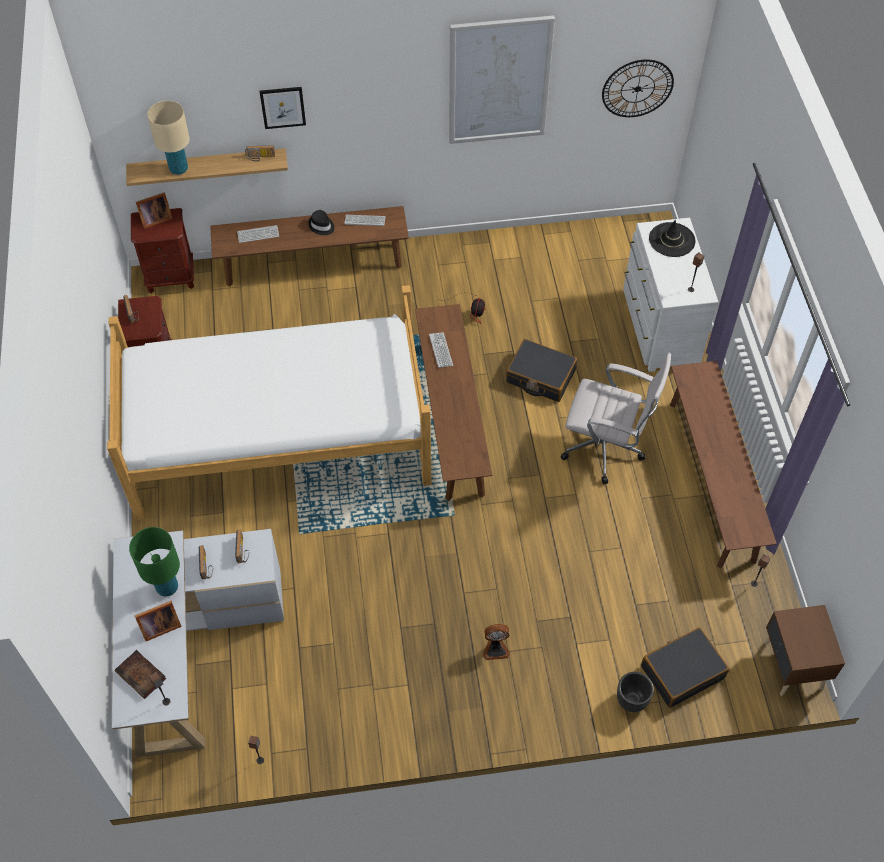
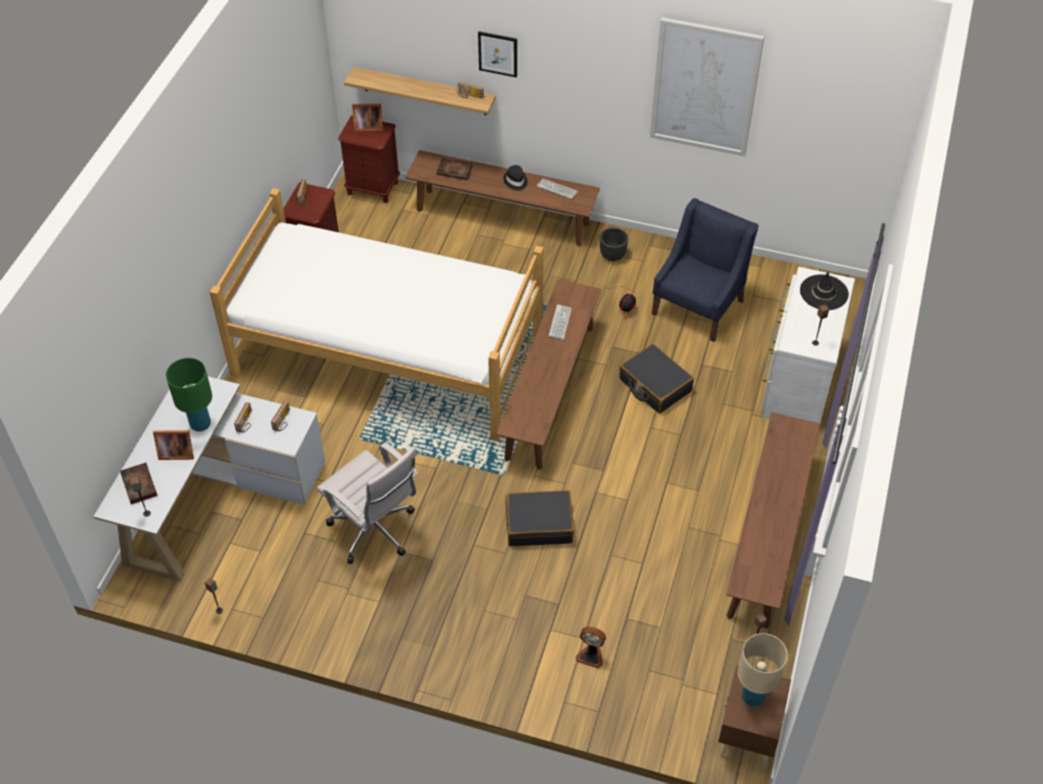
camera: 25 degrees right, 5 degrees down
beige table lamp [147,101,190,175] -> beige table lamp moved to [738,633,788,706]
keyboard [237,225,279,243] -> book [437,158,473,180]
fan [483,624,510,660] -> fan moved to [576,626,606,669]
white office chair [561,353,671,484] -> white office chair moved to [317,442,418,564]
wall clock [602,59,674,117] -> none
black planter [617,672,654,712] -> black planter moved to [600,228,628,261]
black suitcase [641,627,729,708] -> black suitcase moved to [506,490,574,546]
none -> blue armchair [652,198,759,342]

